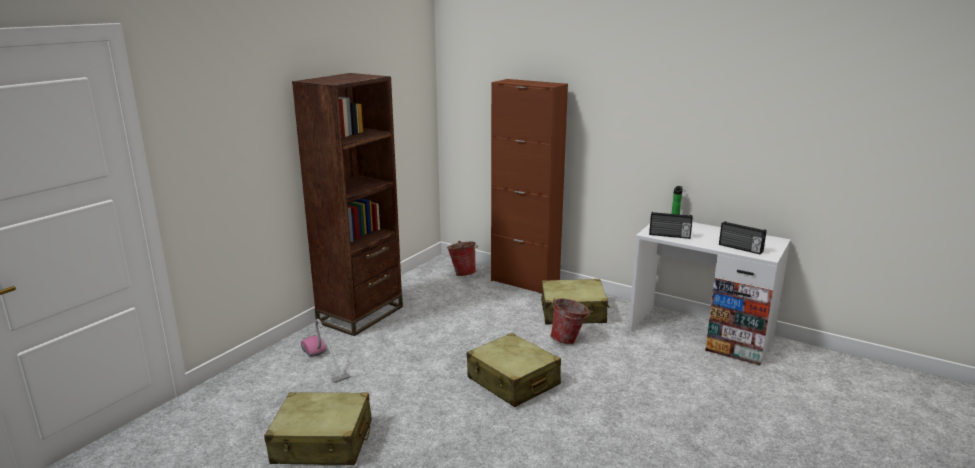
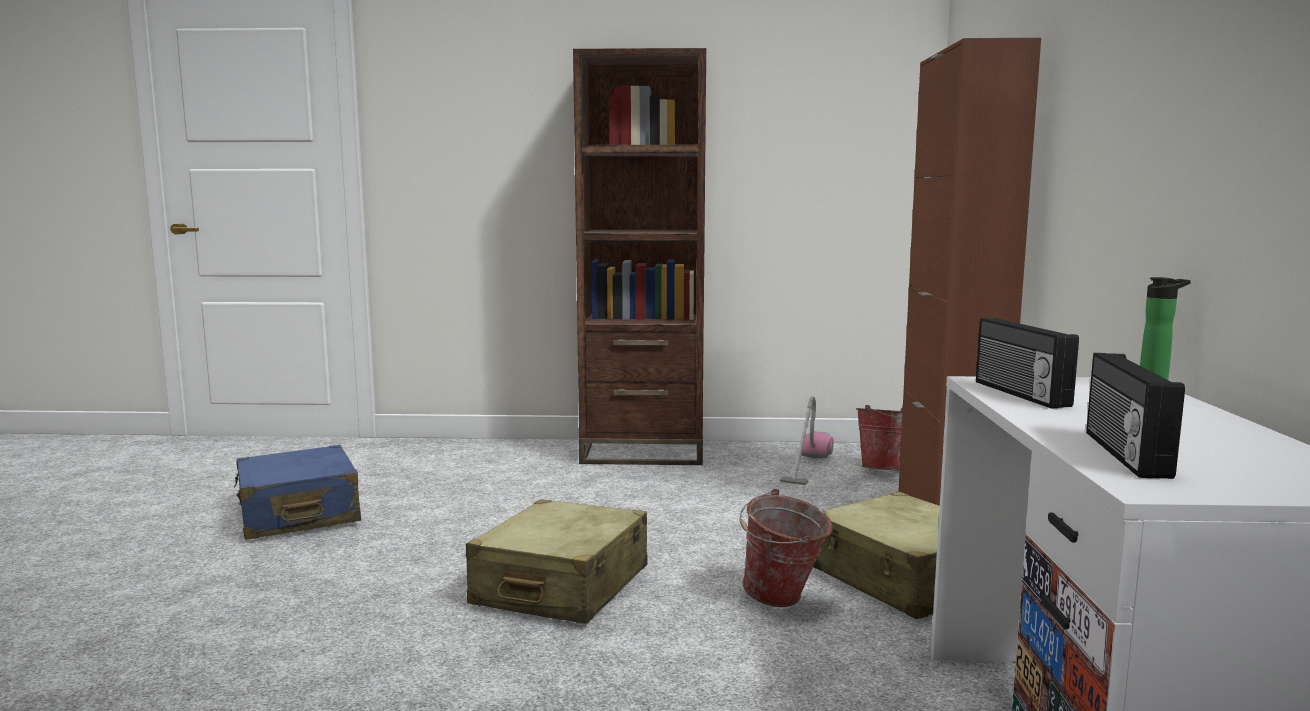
camera: 60 degrees right, 10 degrees down
beige suitcase [264,392,372,465] -> blue suitcase [234,445,361,540]
vacuum cleaner [301,319,350,383] -> vacuum cleaner moved to [780,396,834,485]

